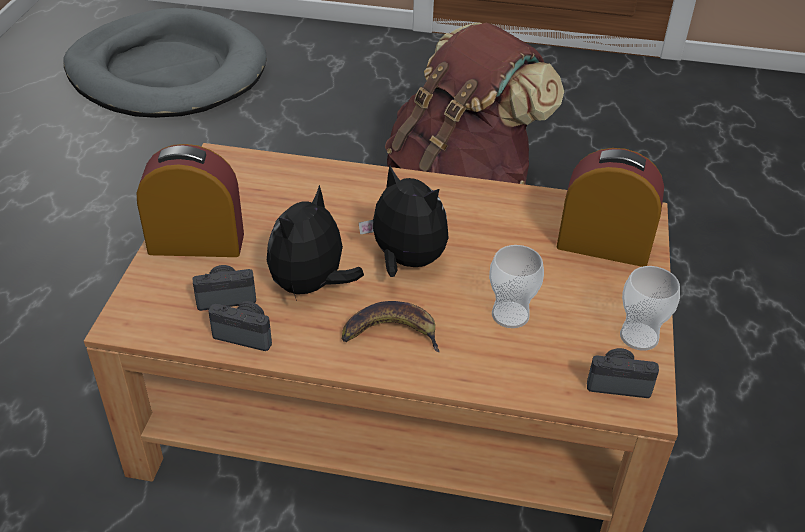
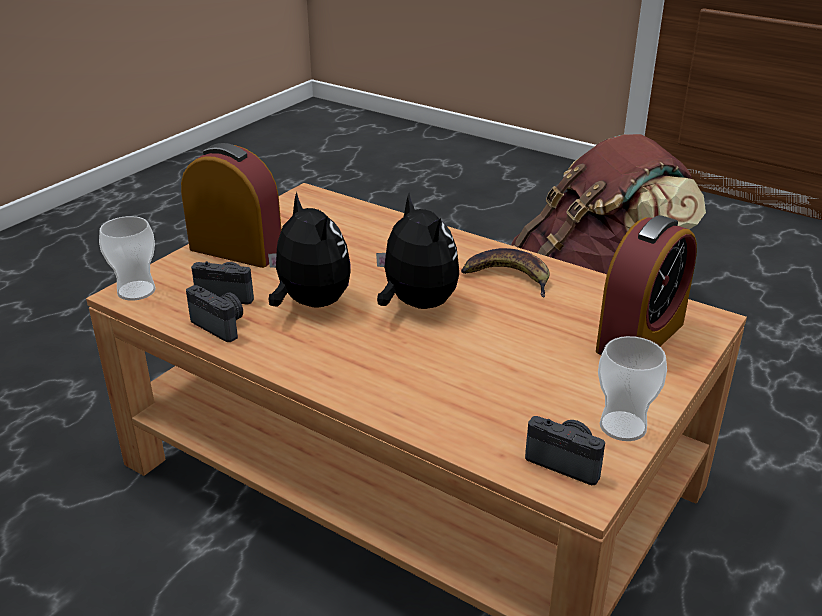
camera: 25 degrees right, 10 degrees down
grey dog bed [63,8,267,118] -> none
plush toy [267,185,364,301] -> plush toy turned 90 degrees clockwise [268,192,351,308]
banana [342,301,439,352] -> banana moved to [461,248,549,297]
cup [489,245,544,328] -> cup moved to [99,216,156,301]
alarm clock [557,148,664,267] -> alarm clock turned 90 degrees clockwise [596,215,697,355]

